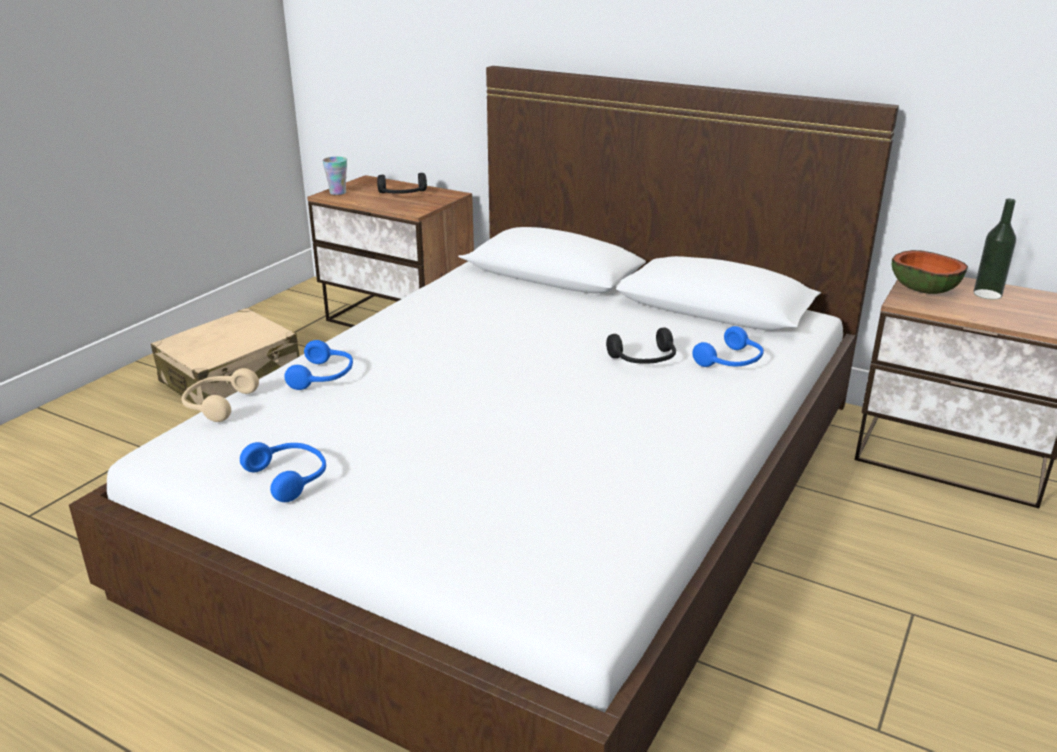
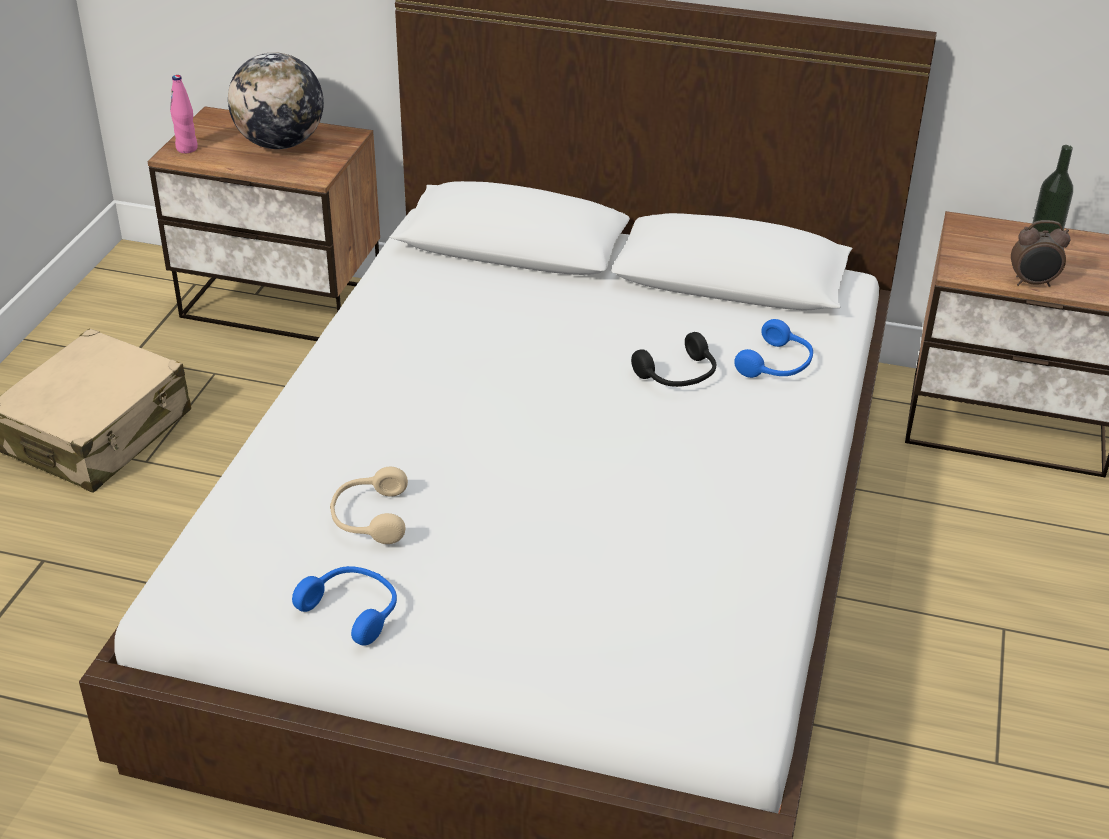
camera: 15 degrees left, 10 degrees up
beige headphones [182,368,259,422] -> beige headphones moved to [330,467,408,544]
blue headphones [284,340,353,390] -> none
cup [322,157,347,195] -> pink bottle [170,75,198,153]
black headphones [377,173,427,194] -> globe [228,52,324,149]
bowl [892,250,968,294] -> none
none -> alarm clock [1011,220,1070,287]

